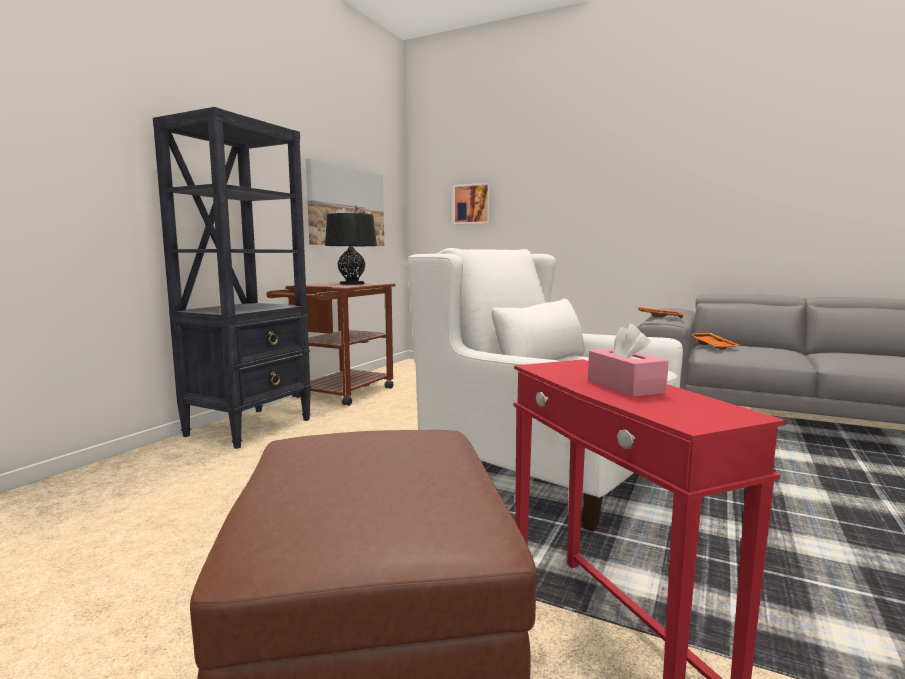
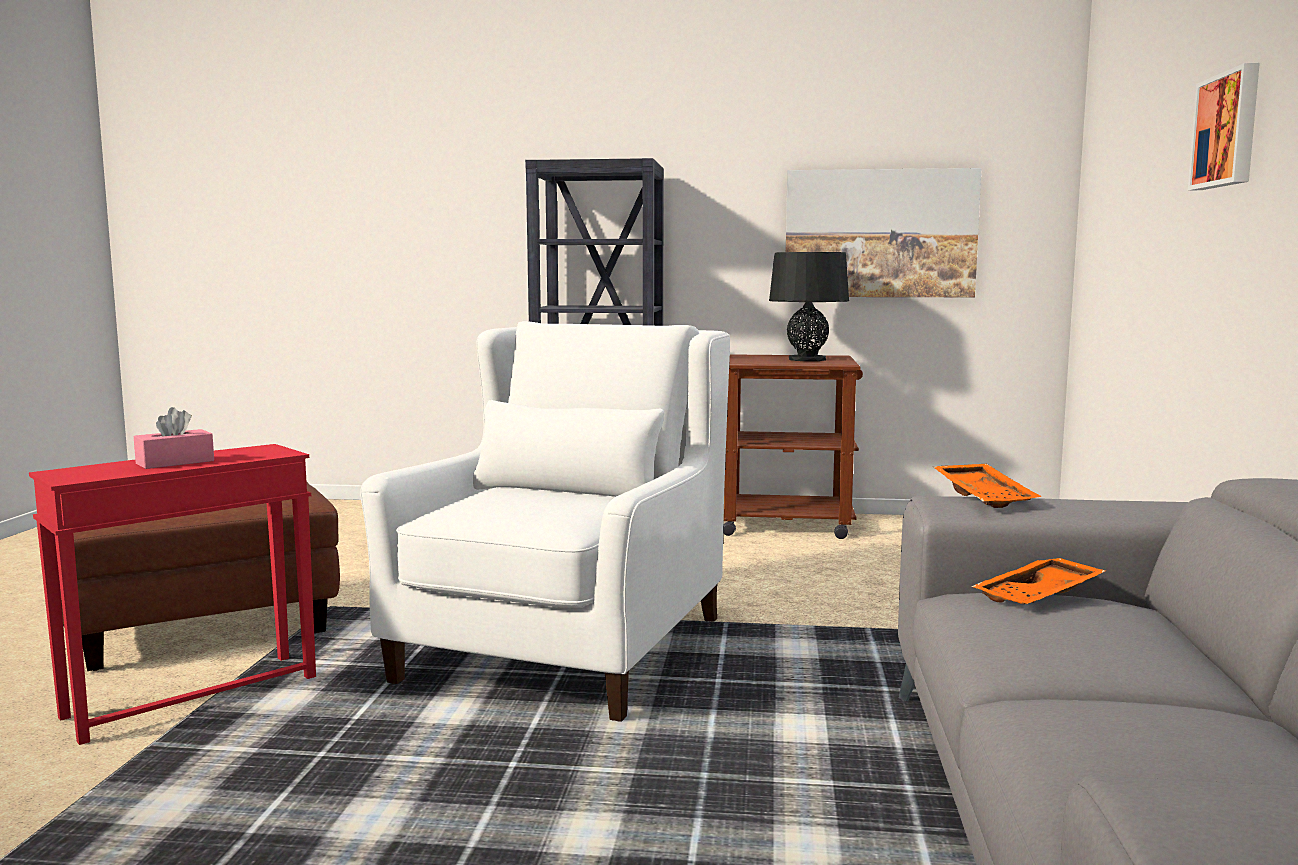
camera: 70 degrees right, 0 degrees up
picture [453,183,491,225] -> picture moved to [1188,63,1260,190]

